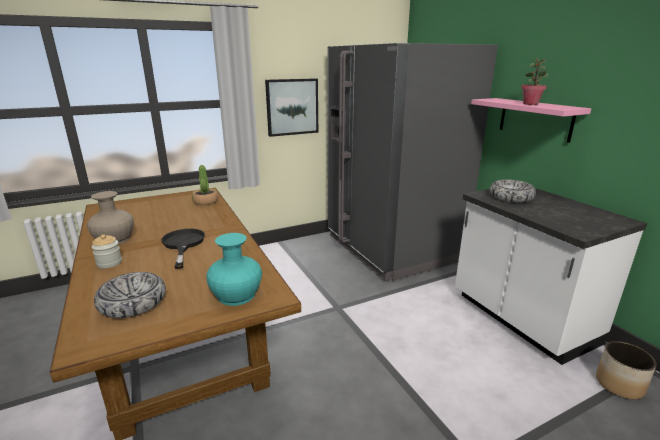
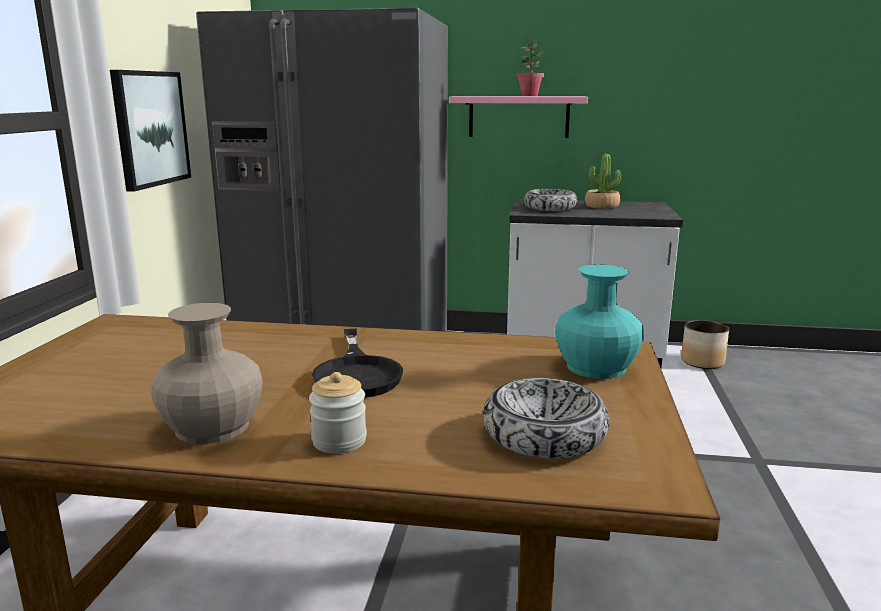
camera: 55 degrees left, 5 degrees down
black frying pan [161,229,205,269] -> black frying pan turned 120 degrees counterclockwise [312,329,403,398]
potted plant [192,165,218,205] -> potted plant moved to [585,154,621,209]

